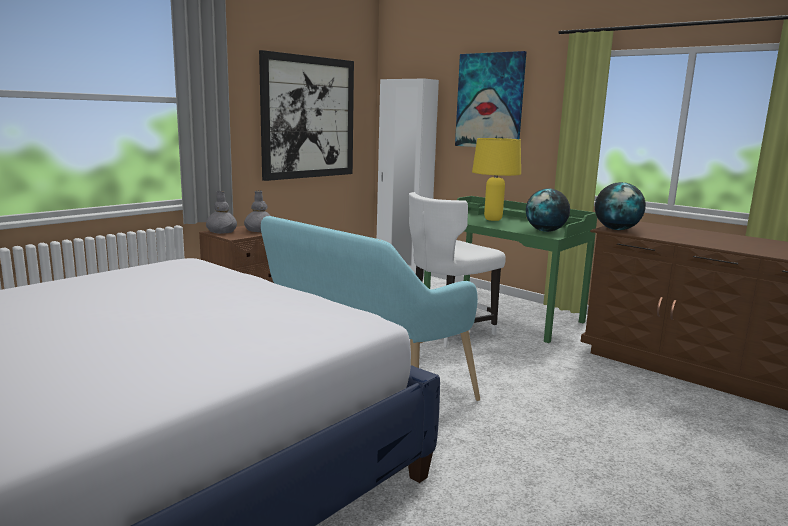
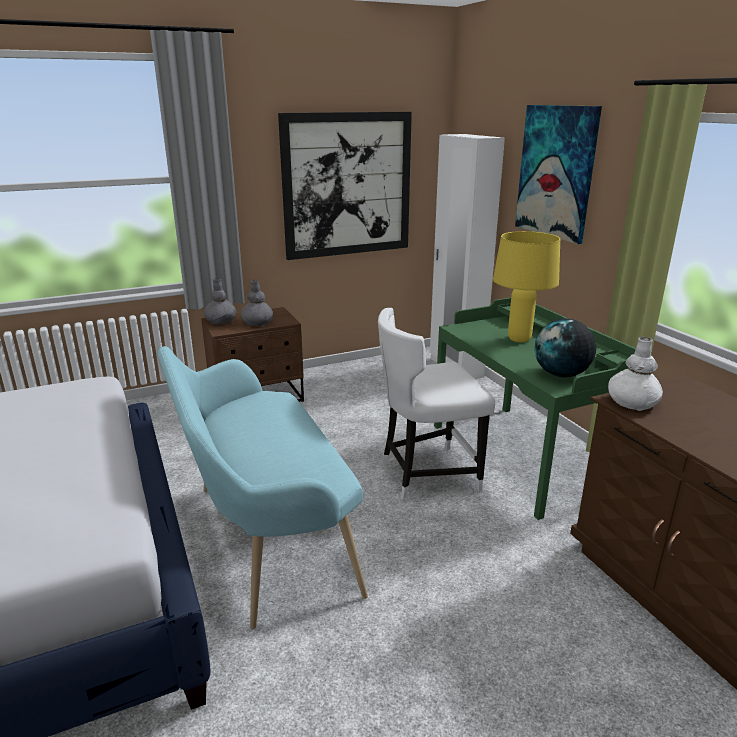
camera: 25 degrees right, 10 degrees up
globe [595,182,646,230] -> white vase [608,336,663,411]

